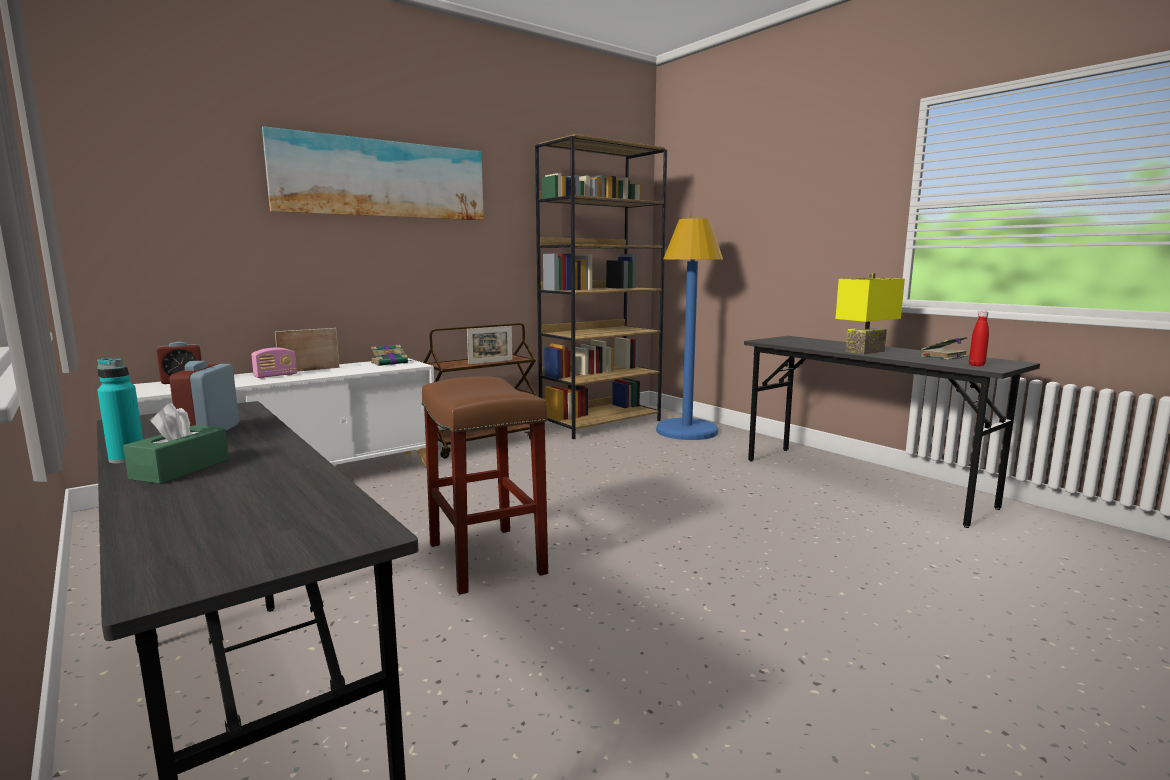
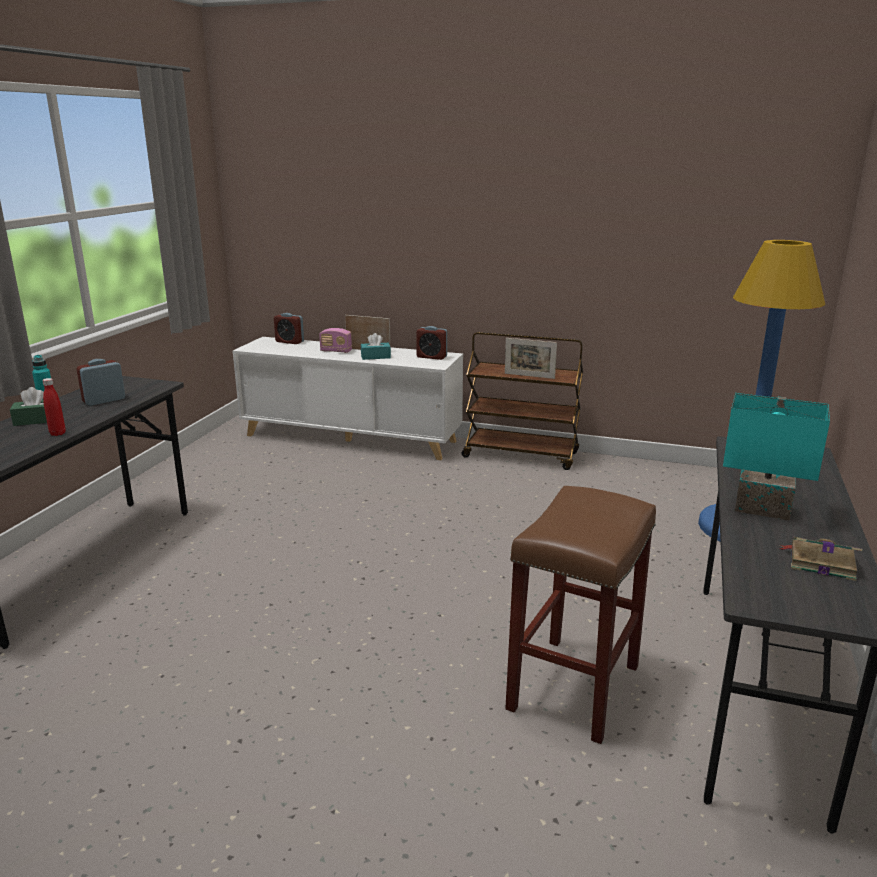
camera: 55 degrees right, 10 degrees up
picture [262,126,484,220] -> none
book [371,345,412,366] -> alarm clock [416,326,447,360]
brown stool [421,376,548,595] -> brown stool moved to [505,486,656,744]
brown bookcase [535,134,667,439] -> none
yellow table lamp [835,273,905,354] -> turquoise table lamp [723,393,830,520]
red bottle [969,311,989,366] -> red bottle moved to [42,378,66,436]
none -> turquoise tissue box [361,333,391,360]

